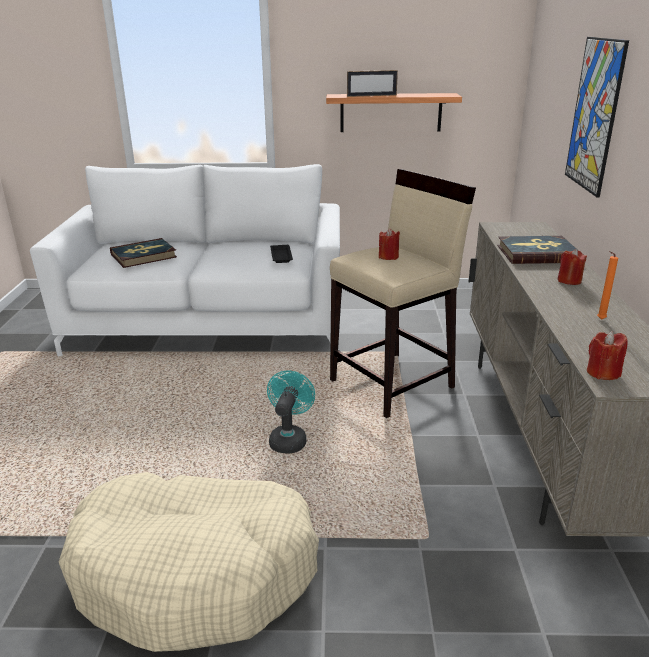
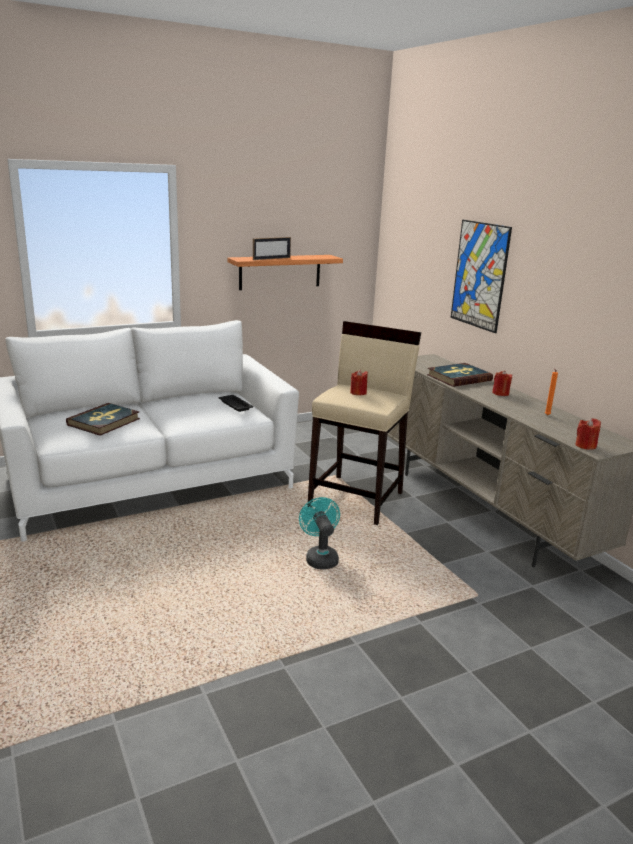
camera: 30 degrees left, 5 degrees down
beige dog bed [59,472,319,652] -> none

